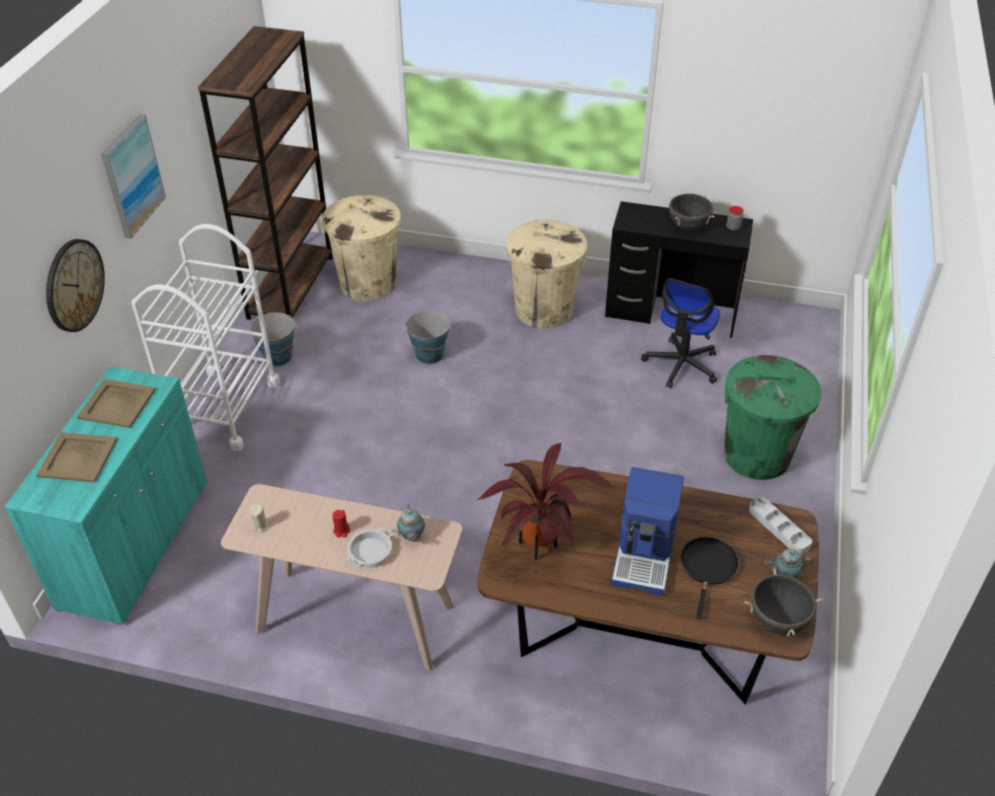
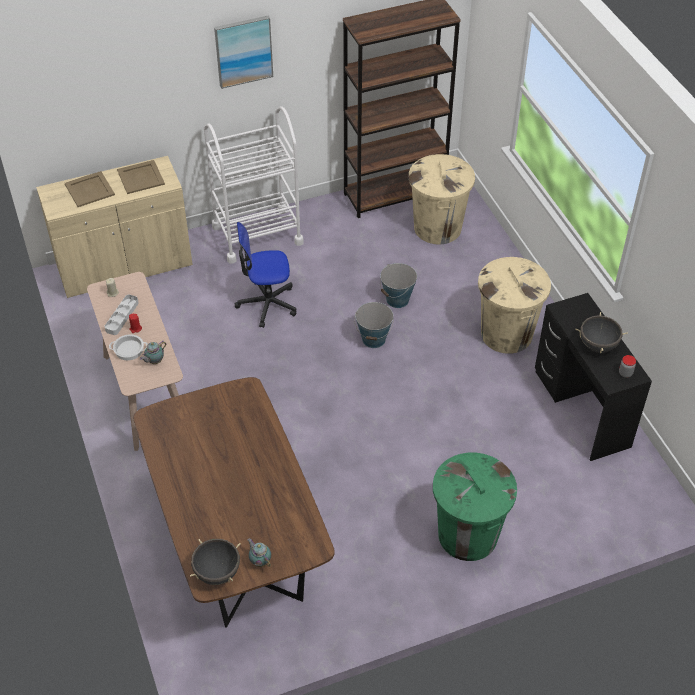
camera: 55 degrees right, 5 degrees up
turquoise cabinet [4,366,207,625] -> beige cabinet [36,156,193,298]
wall clock [46,239,105,332] -> none
bucket [250,312,297,367] -> bucket moved to [355,302,394,348]
potted plant [478,443,612,560] -> none
coffee machine [611,467,684,596] -> none
office chair [641,278,720,388] -> office chair moved to [235,222,296,328]
black frying pan [680,537,739,619] -> none
grey tray [749,497,812,555] -> grey tray moved to [104,294,139,335]

